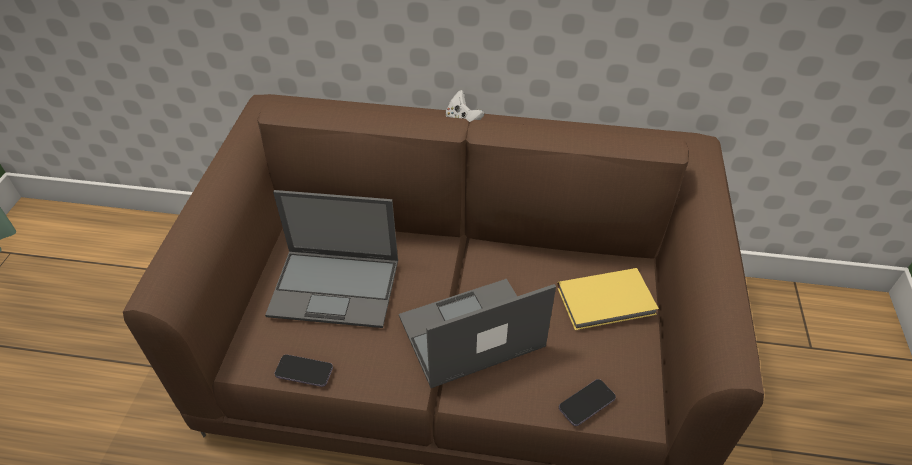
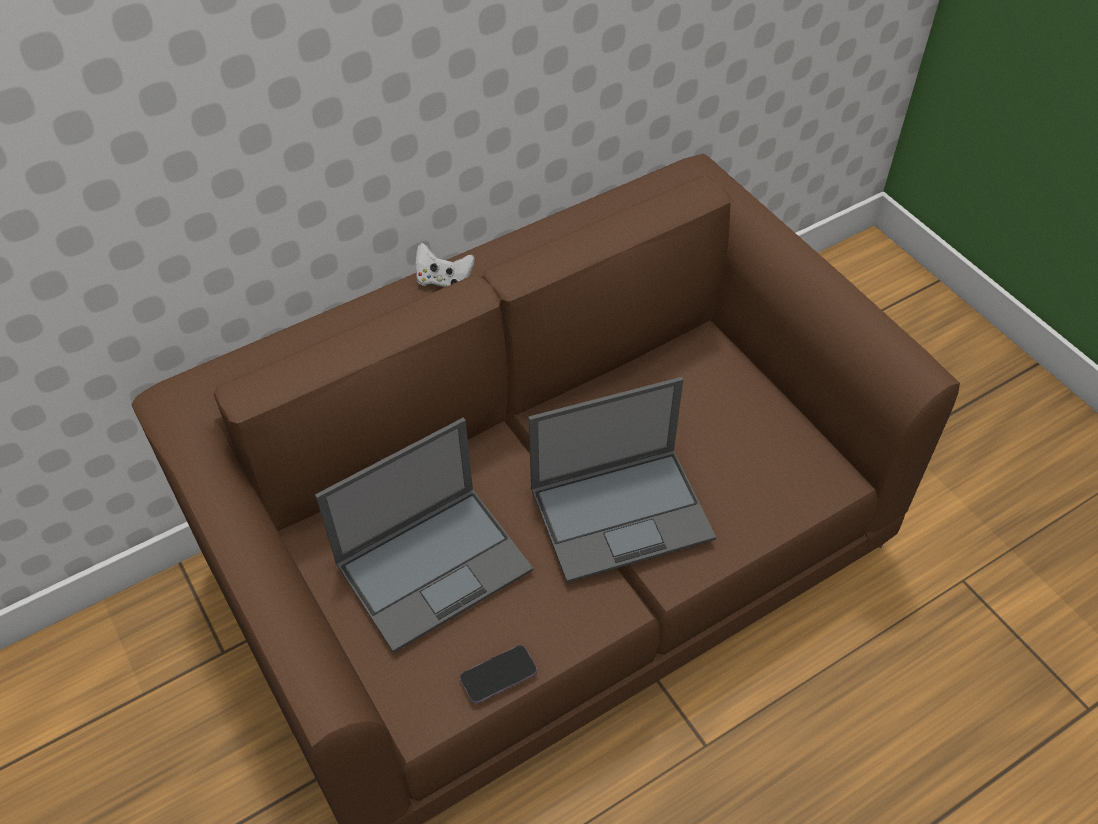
camera: 40 degrees left, 5 degrees up
laptop [399,279,556,388] -> laptop turned 135 degrees counterclockwise [529,377,716,583]
yellow book [557,268,659,330] -> none
phone [559,379,616,426] -> none

